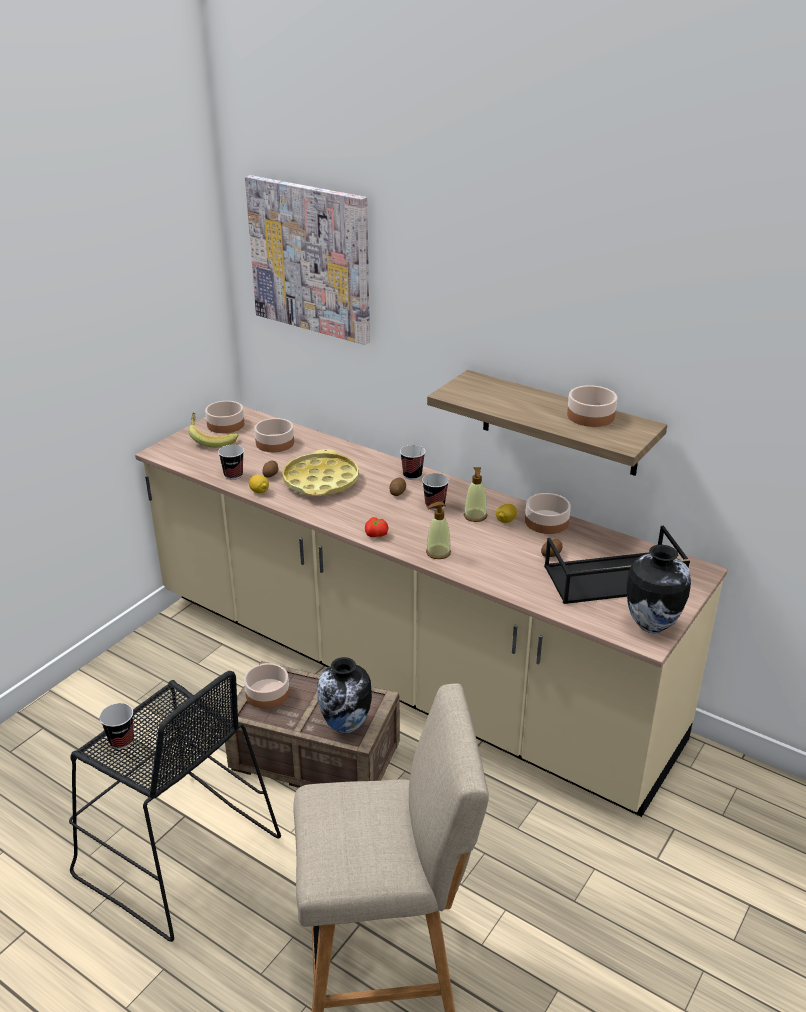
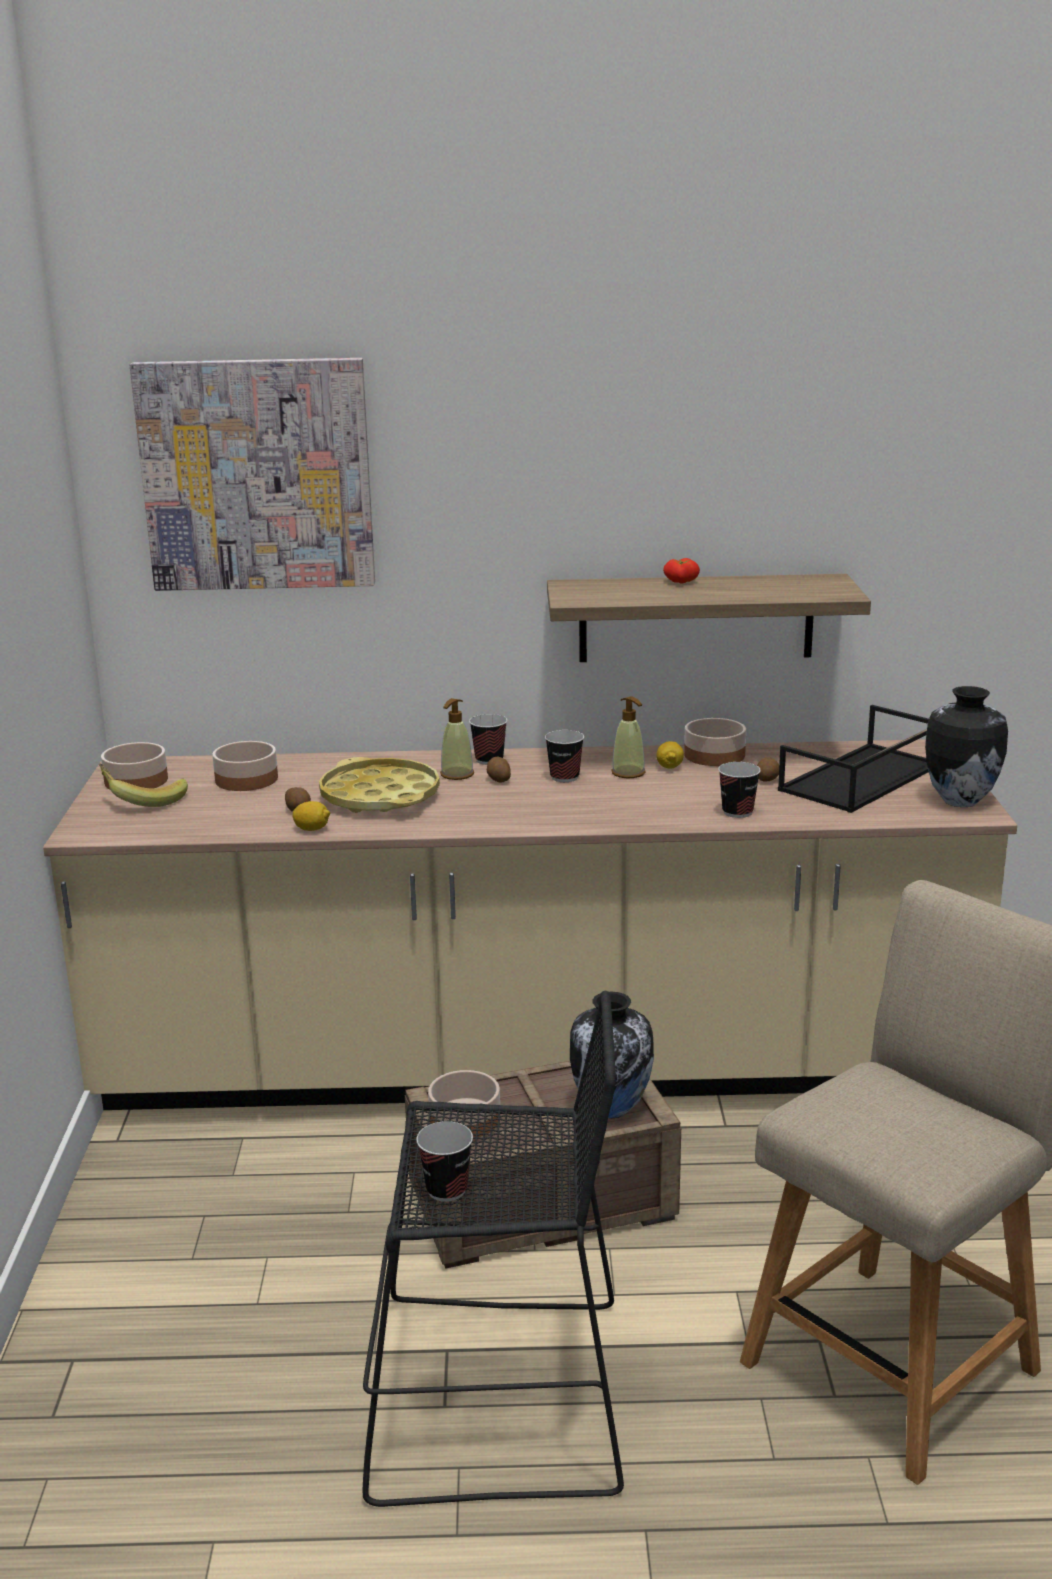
camera: 35 degrees left, 10 degrees down
cup [218,445,244,480] -> cup moved to [718,762,761,818]
tomato [365,517,389,537] -> tomato moved to [663,558,700,584]
soap dispenser [426,501,451,559] -> soap dispenser moved to [440,698,474,780]
bowl [567,385,617,427] -> none

